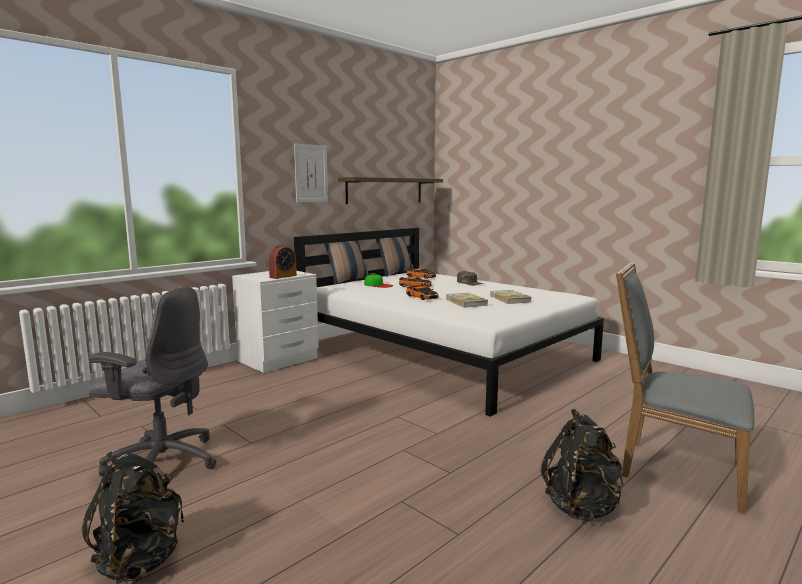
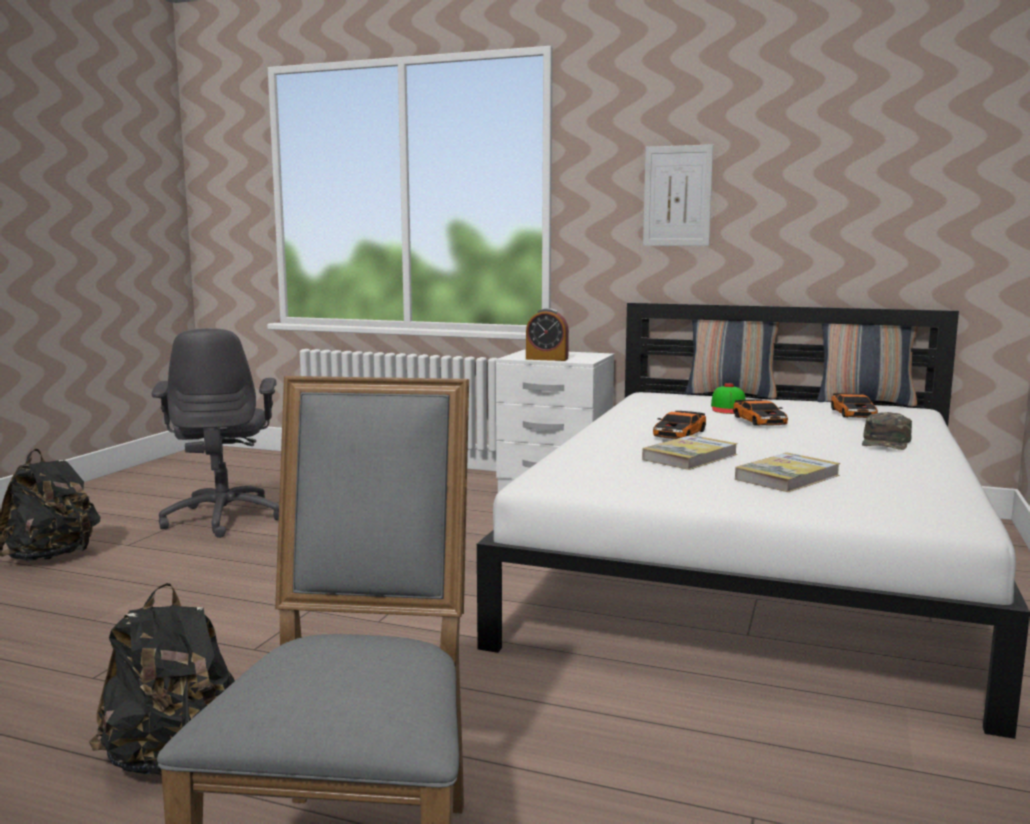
camera: 65 degrees right, 0 degrees up
shelf [338,177,443,204] -> none

